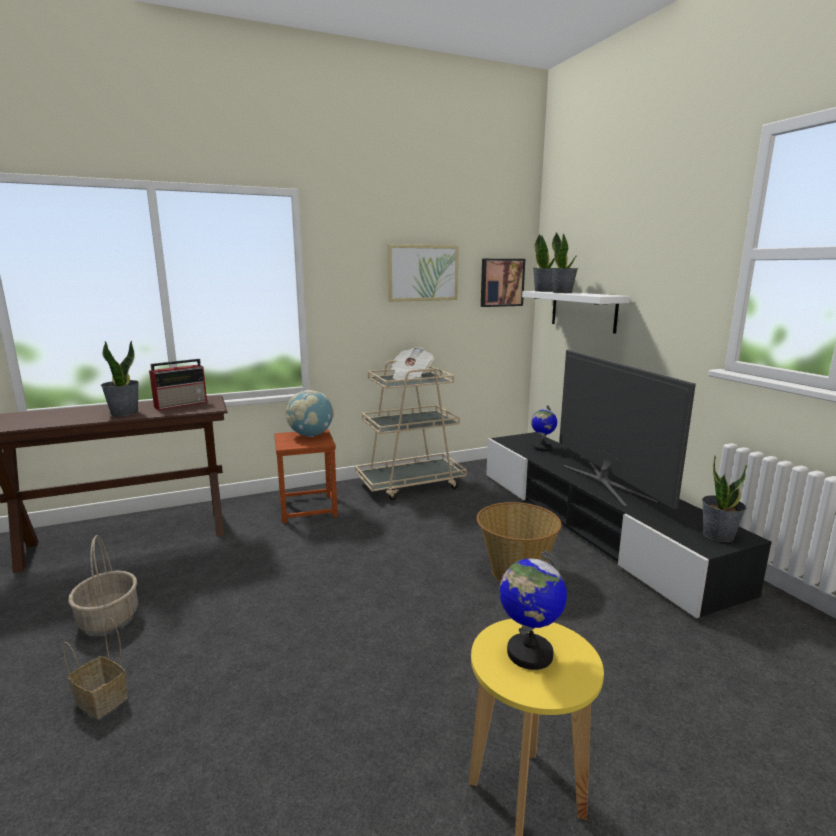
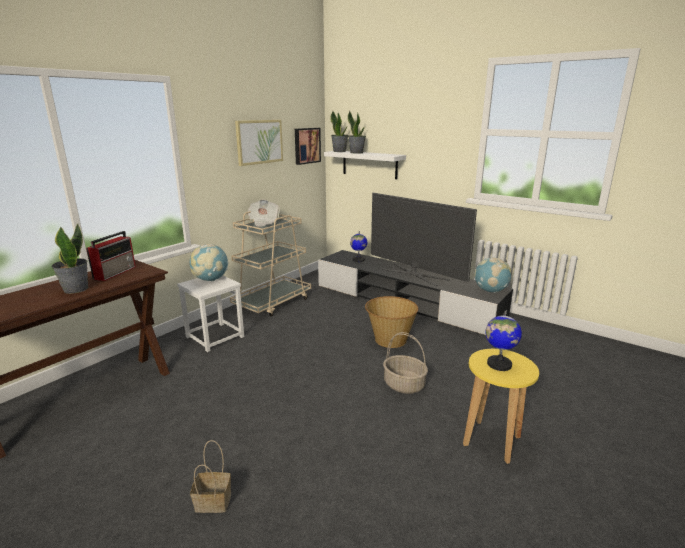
camera: 30 degrees left, 5 degrees up
basket [68,535,138,634] -> basket moved to [383,332,428,394]
brown stool [274,429,338,523] -> white stool [177,275,244,352]
potted plant [702,456,748,542] -> globe [474,257,511,293]

